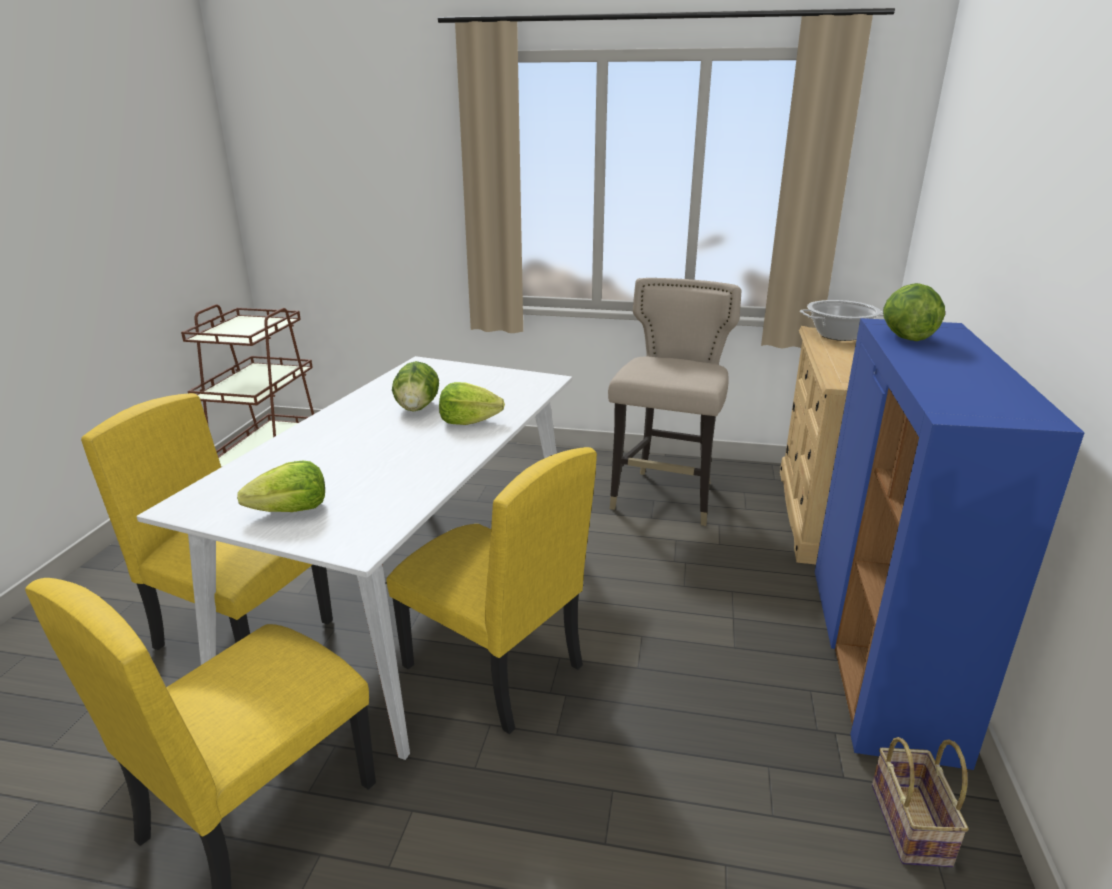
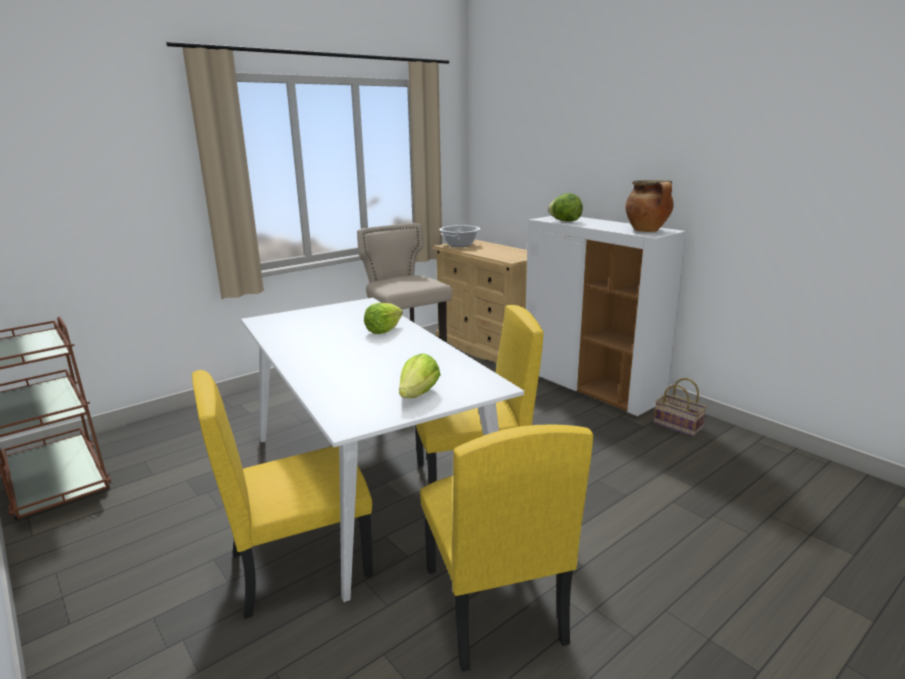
camera: 50 degrees left, 5 degrees down
lettuce [392,361,439,411] -> none
blue cabinet [815,318,1085,770] -> white cabinet [526,216,686,417]
none -> cooking pot [625,180,674,232]

